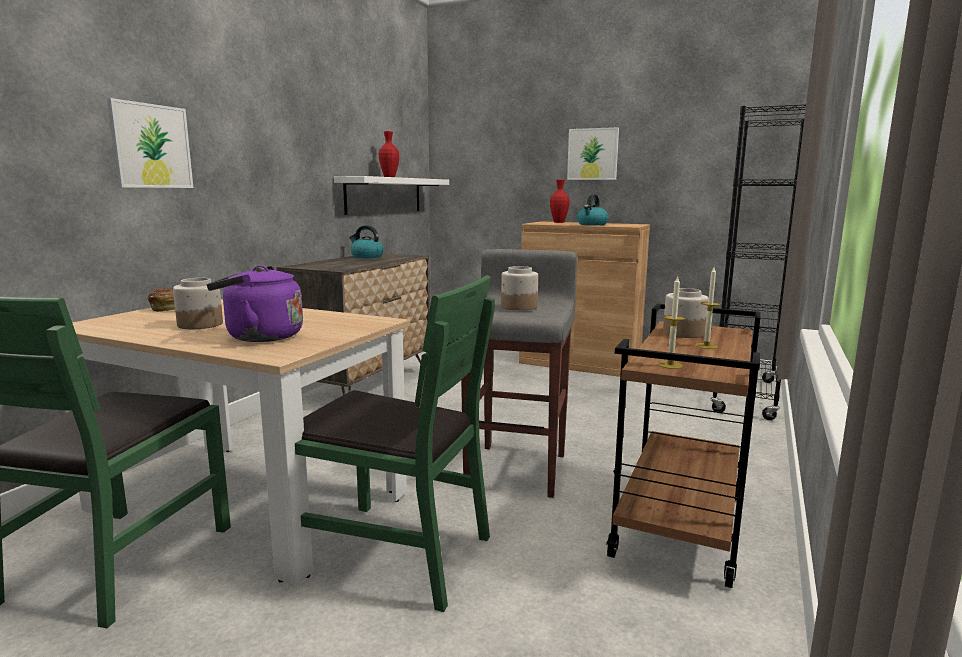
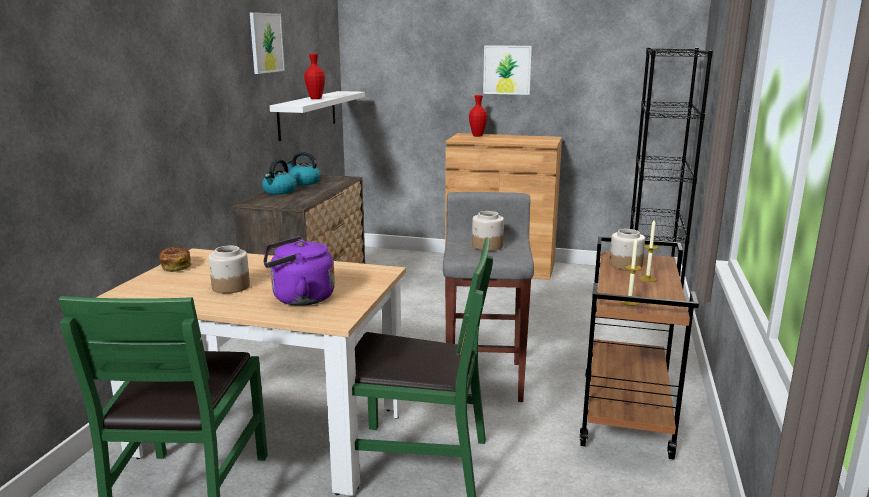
camera: 10 degrees left, 5 degrees up
picture [107,98,193,188] -> picture moved to [250,12,285,74]
kettle [577,194,609,225] -> kettle moved to [262,159,297,195]

